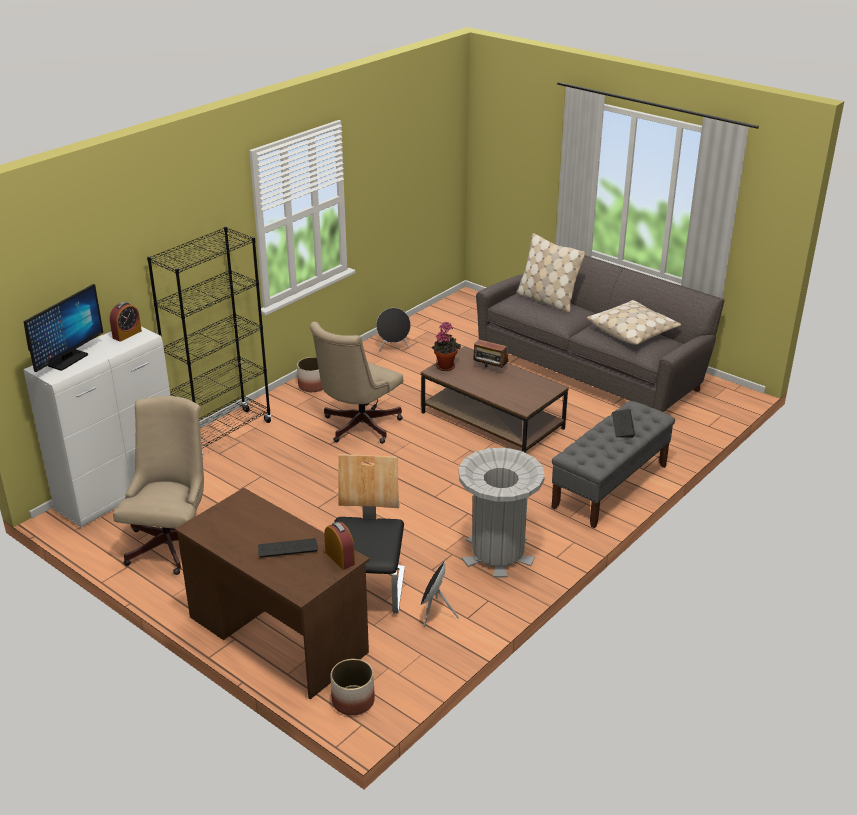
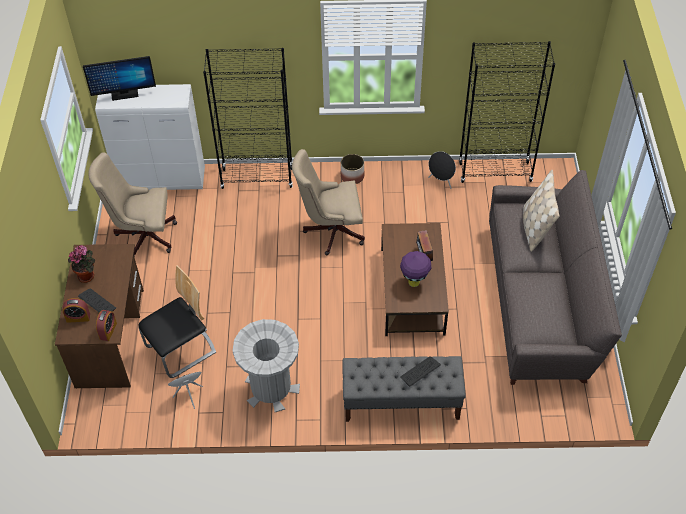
camera: 50 degrees right, 20 degrees up
alarm clock [110,302,142,342] -> alarm clock moved to [63,298,90,323]
beige office chair [113,396,204,575] -> beige office chair turned 150 degrees counterclockwise [88,152,177,258]
planter [330,659,375,715] -> none
potted plant [432,322,461,371] -> potted plant moved to [68,245,95,283]
beige pillow [587,300,681,345] -> none
none -> purple table lamp [400,251,431,287]
none -> black bookcase [459,41,555,183]

